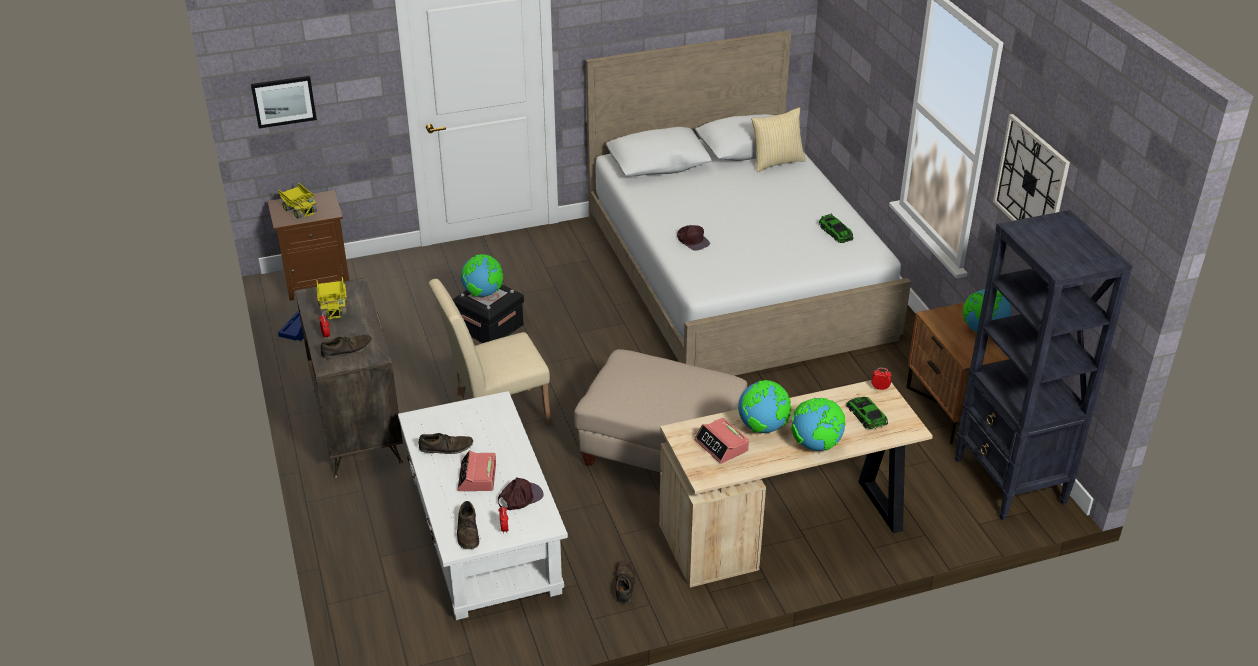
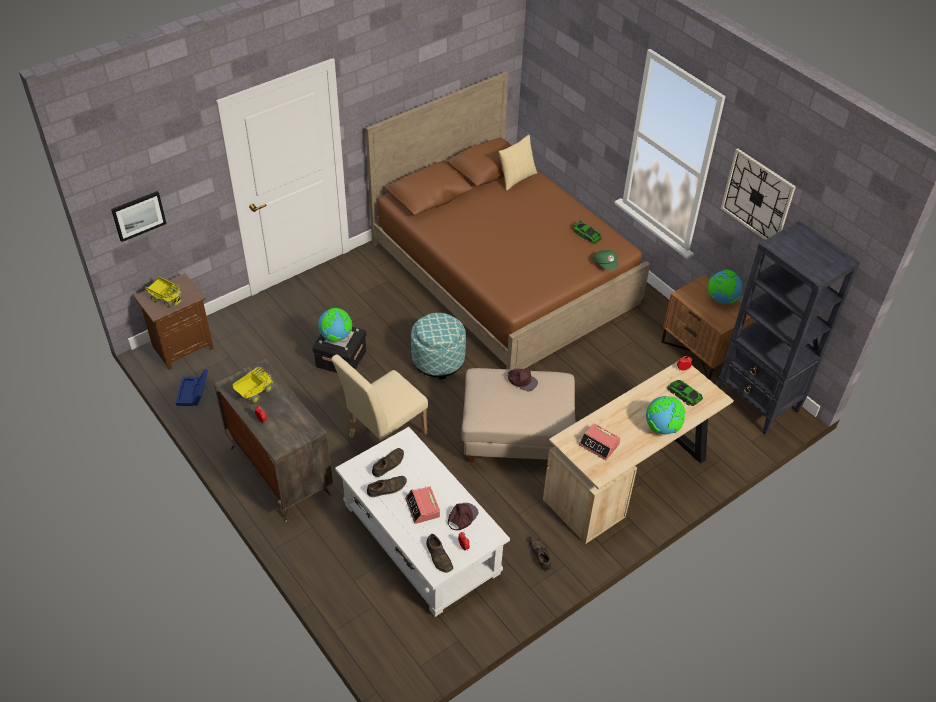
camera: 20 degrees left, 10 degrees up
toy truck [316,277,347,319] -> toy truck turned 105 degrees counterclockwise [232,367,273,403]
brown shoe [321,334,372,358] -> brown shoe moved to [372,448,404,477]
white bed [586,30,911,376] -> brown bed [365,72,650,370]
brown cap [677,225,710,251] -> brown cap moved to [508,369,538,391]
globe [738,380,791,433] -> none
none -> ottoman [411,313,466,379]
none -> green cap [593,250,619,270]

